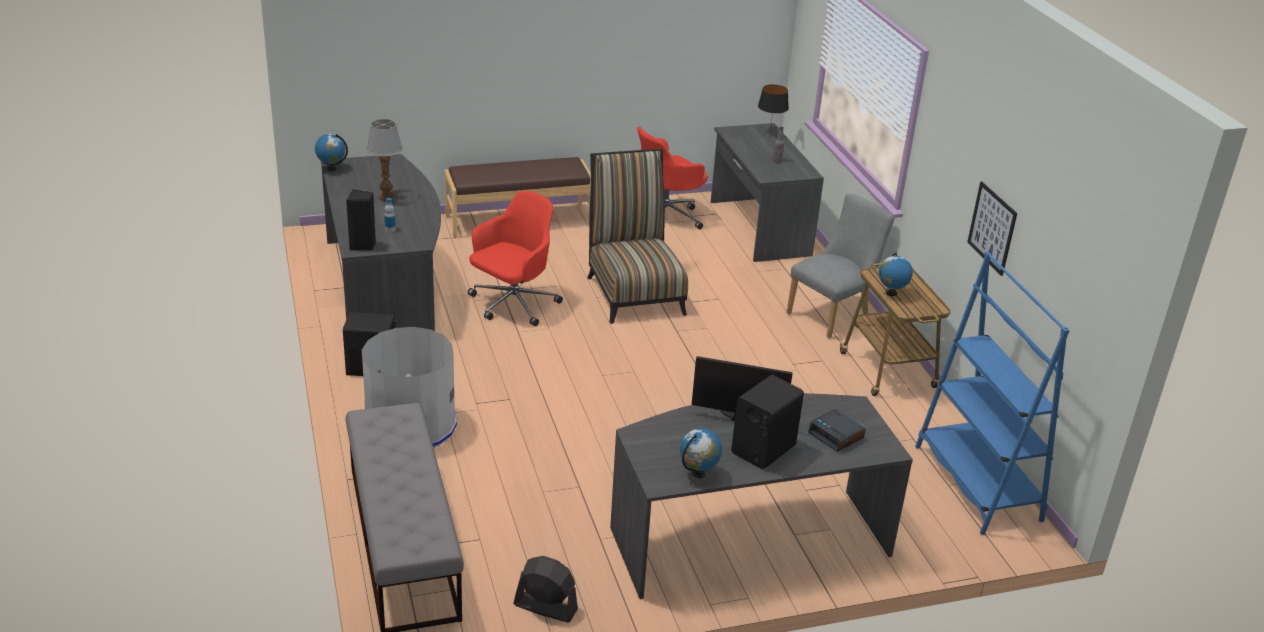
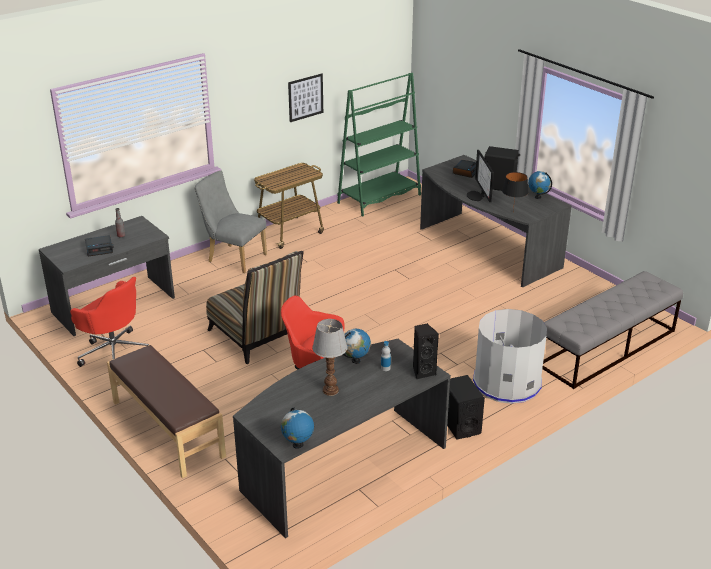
camera: 110 degrees left, 0 degrees up
black fan [513,556,578,622] -> none
chair [587,148,688,324] -> chair turned 90 degrees counterclockwise [206,251,304,364]
black table lamp [758,85,789,132] -> black table lamp moved to [502,172,529,211]
globe [879,253,913,296] -> globe moved to [343,329,371,364]
blue bookcase [915,251,1069,535] -> green bookcase [337,73,421,217]
none -> alarm clock [85,235,114,256]

